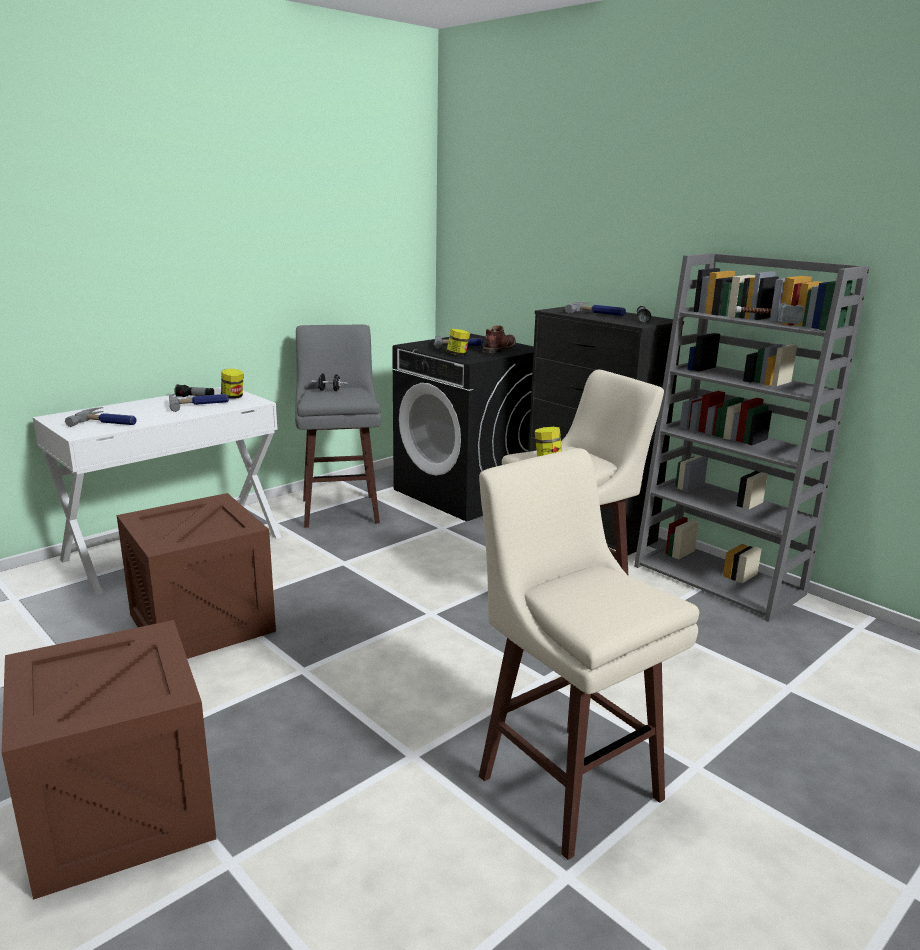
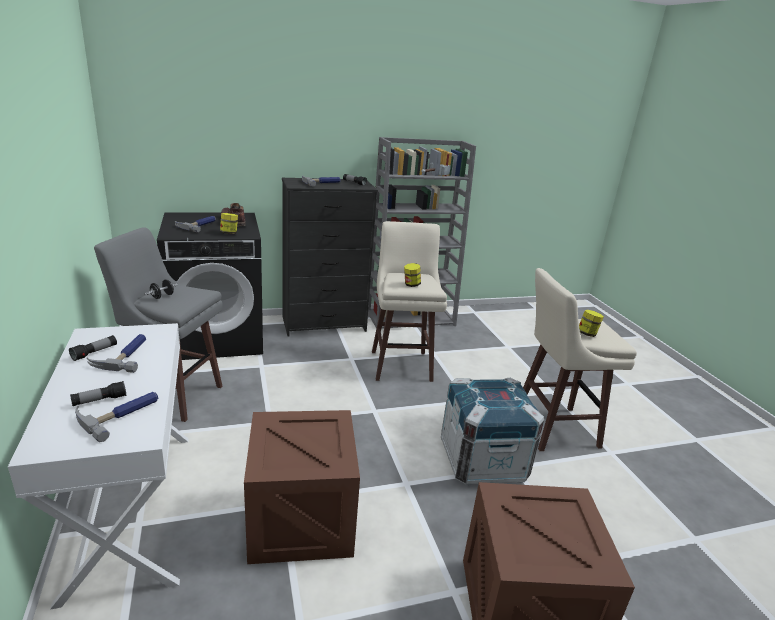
camera: 65 degrees left, 5 degrees up
jar [221,369,244,399] -> jar moved to [579,310,604,337]
none -> flashlight [70,381,126,406]
none -> crate [441,378,545,485]

